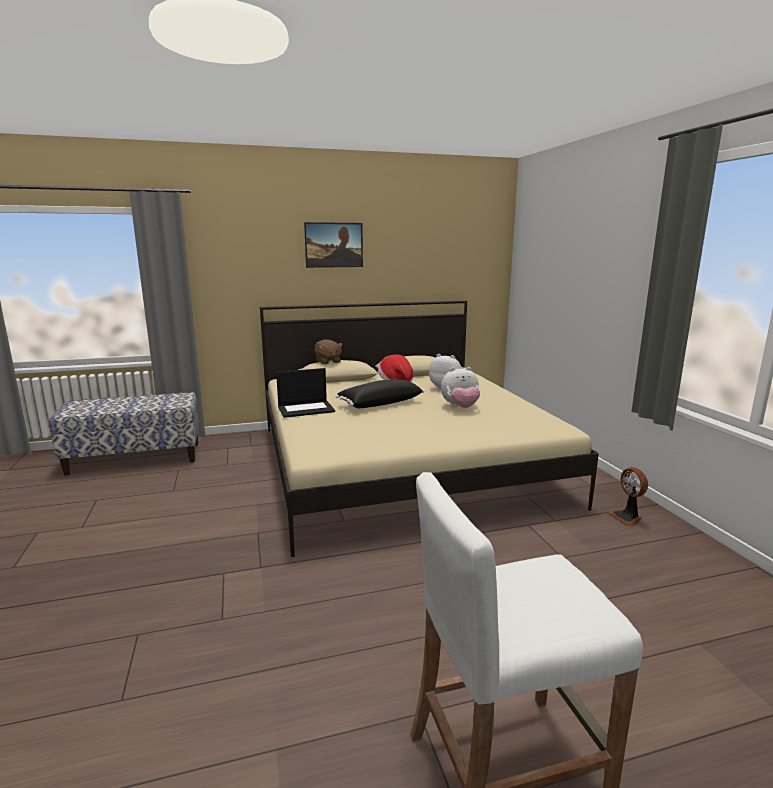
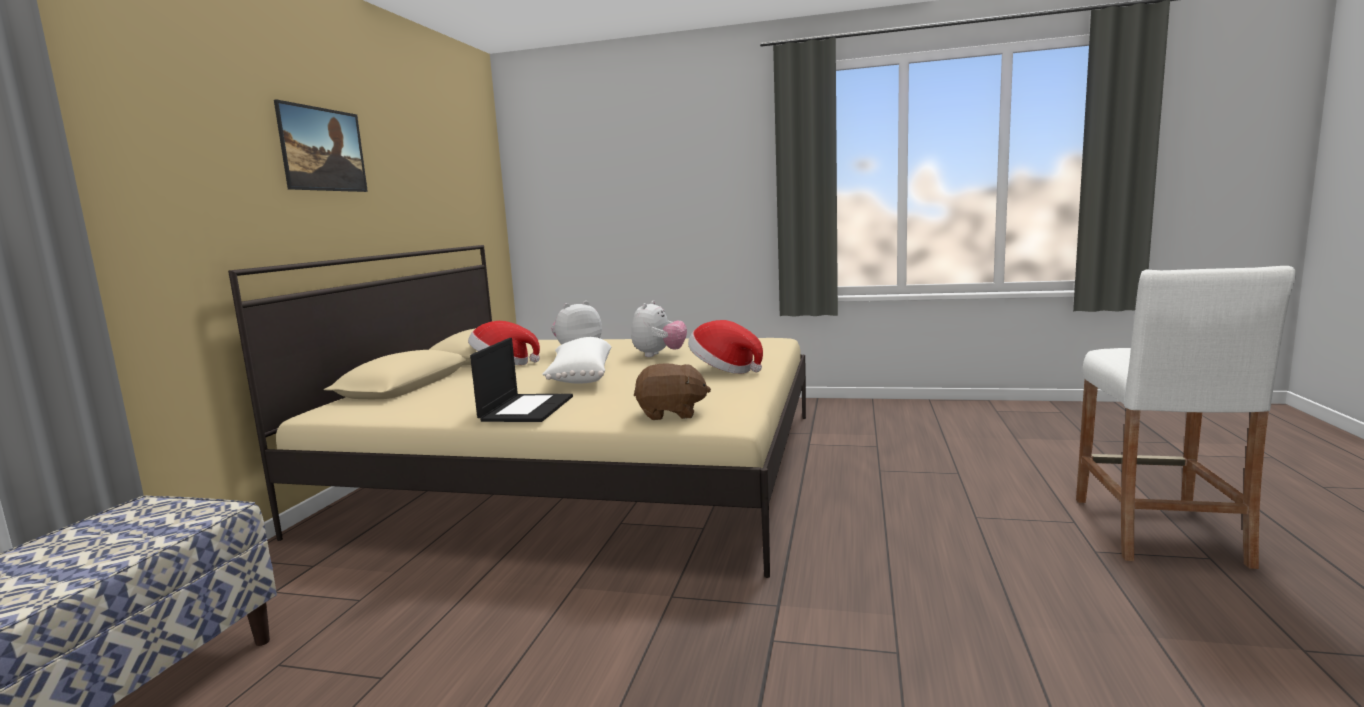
camera: 60 degrees left, 5 degrees down
brown plush toy [314,339,343,364] -> brown plush toy moved to [634,363,711,420]
black pillow [336,379,424,408] -> white pillow [542,337,611,383]
fan [608,467,648,527] -> none
none -> hat [688,320,763,374]

